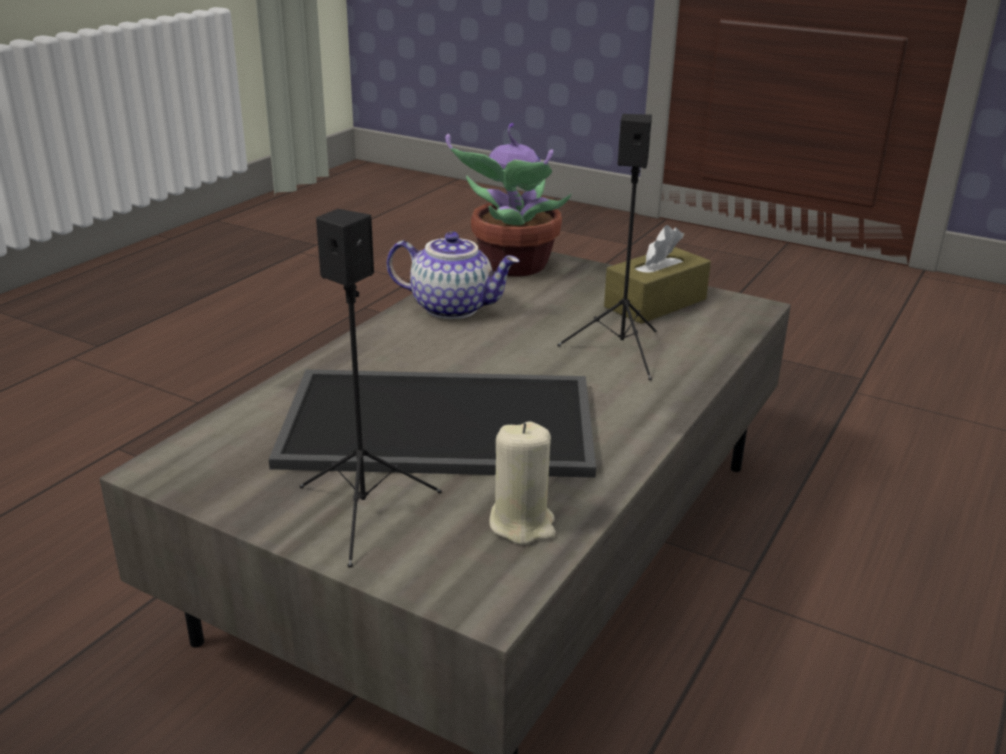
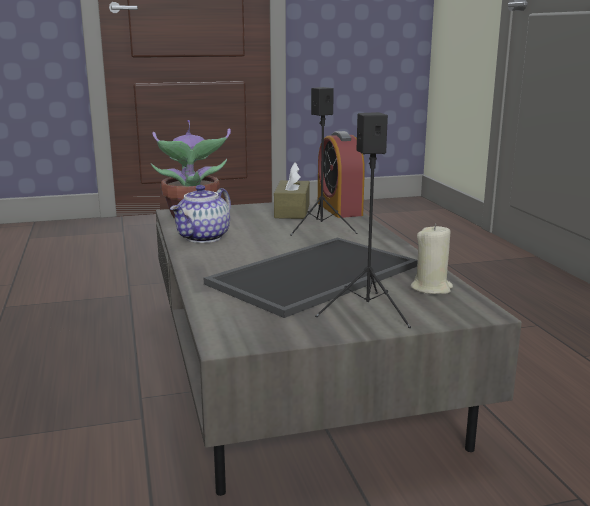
camera: 45 degrees left, 10 degrees down
teapot [387,232,519,319] -> teapot turned 150 degrees clockwise [170,185,231,243]
none -> alarm clock [318,131,365,218]

